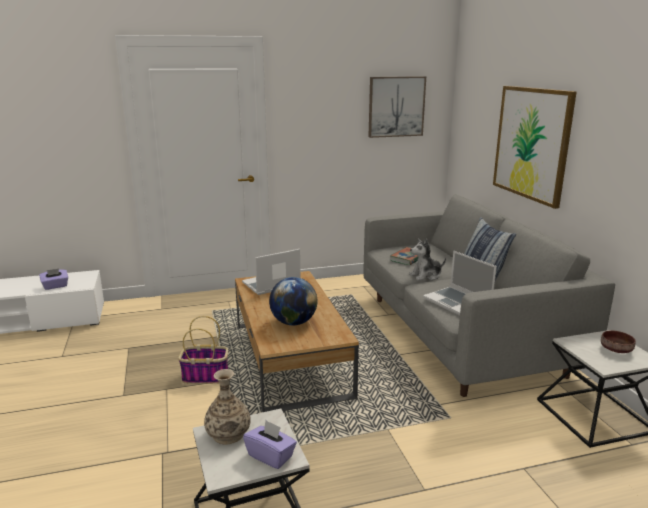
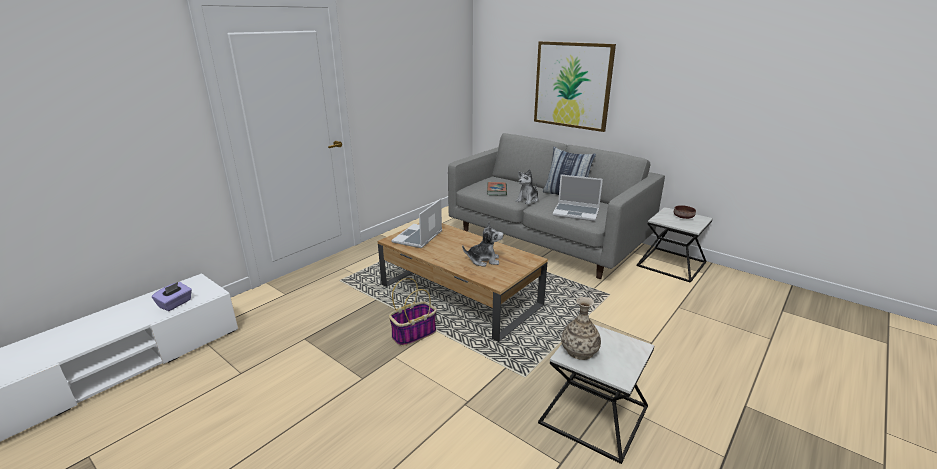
camera: 35 degrees left, 5 degrees up
purple tissue box [243,420,297,469] -> none
globe [269,277,317,325] -> plush toy [462,222,504,267]
picture [368,76,426,138] -> none

